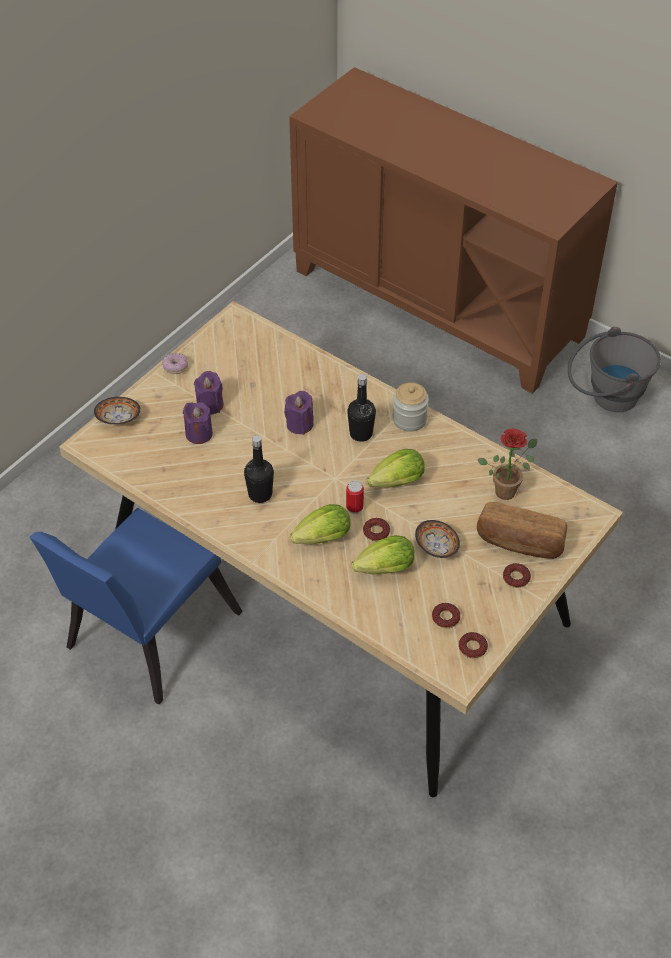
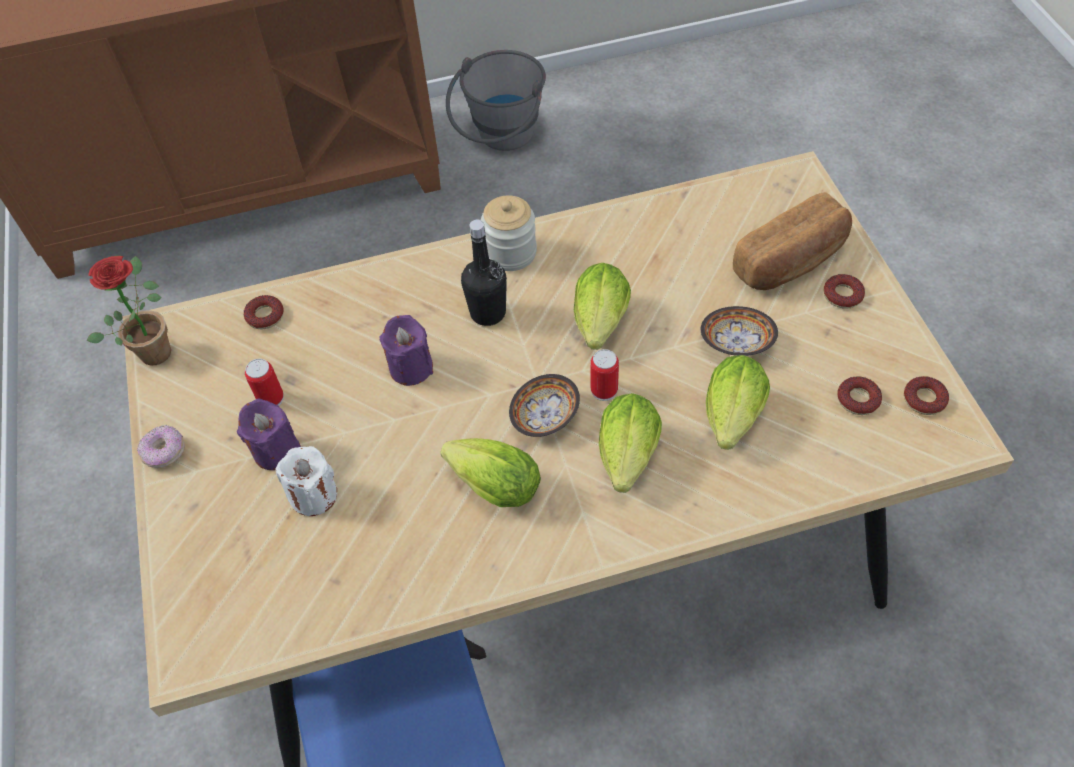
camera: 50 degrees left, 5 degrees up
bowl [94,397,141,425] -> bowl moved to [509,374,580,437]
purple candle [183,402,213,444] -> white candle [275,446,337,516]
black bottle [244,435,274,503] -> lettuce [440,438,541,507]
donut [363,518,390,541] -> donut moved to [244,295,284,329]
potted plant [477,429,537,500] -> potted plant moved to [87,256,171,366]
none -> can [245,359,284,406]

